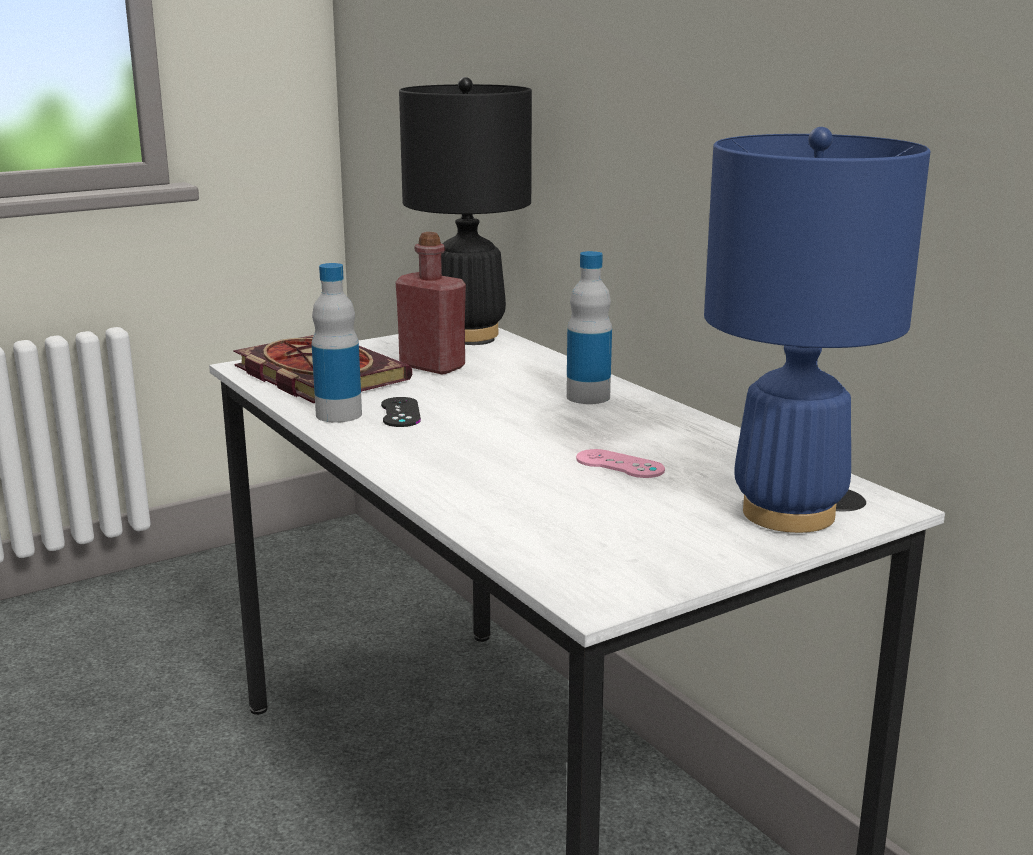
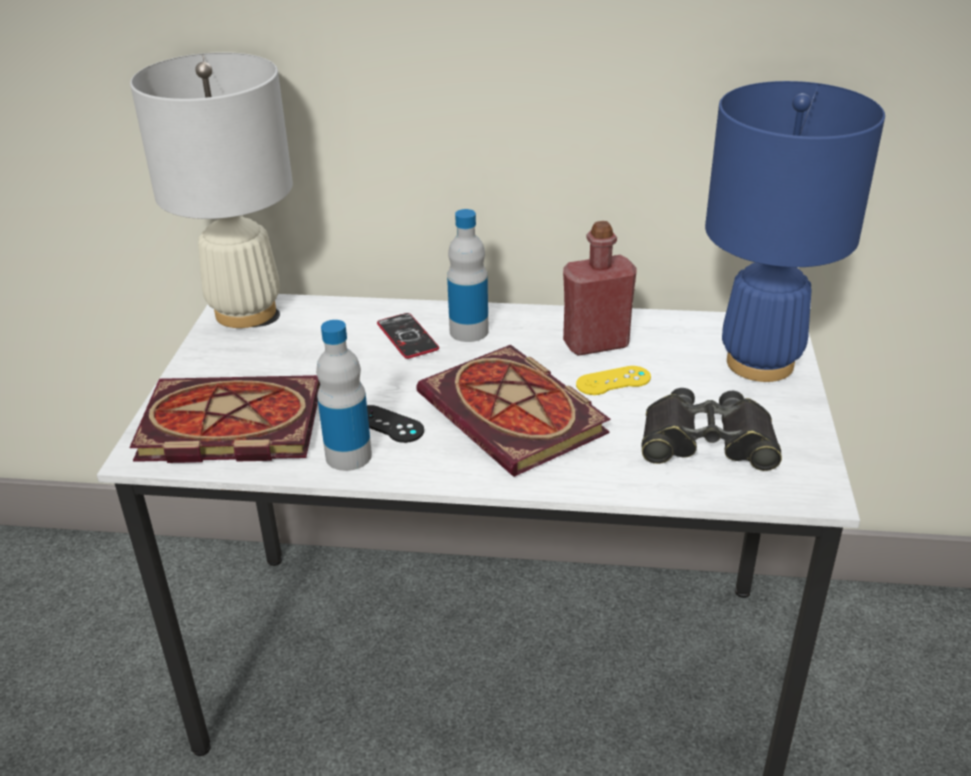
camera: 50 degrees left, 15 degrees up
red bottle [395,232,466,375] -> red bottle moved to [563,221,636,356]
black table lamp [399,77,532,342] -> white table lamp [130,52,293,328]
pink game controller [576,449,665,478] -> yellow game controller [576,366,651,395]
none -> phone [377,313,439,359]
none -> book [416,345,610,477]
none -> black binoculars [641,388,782,471]

